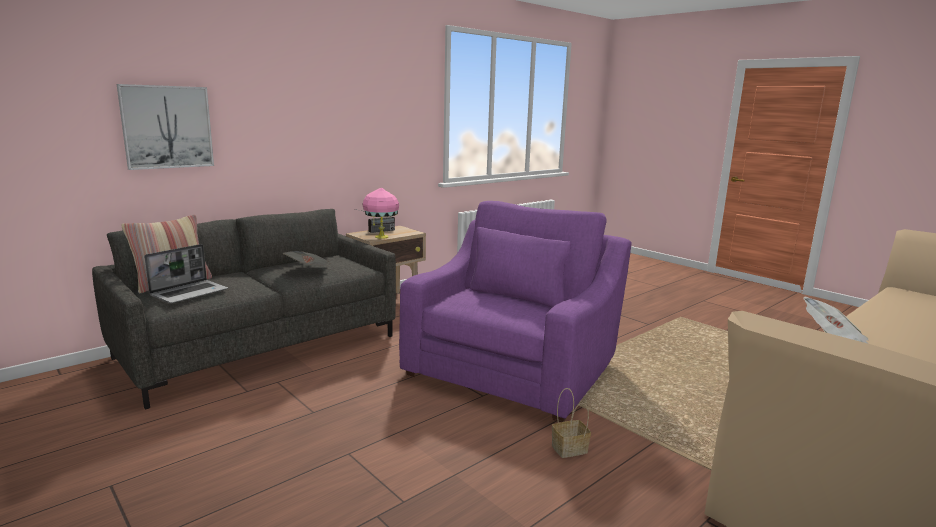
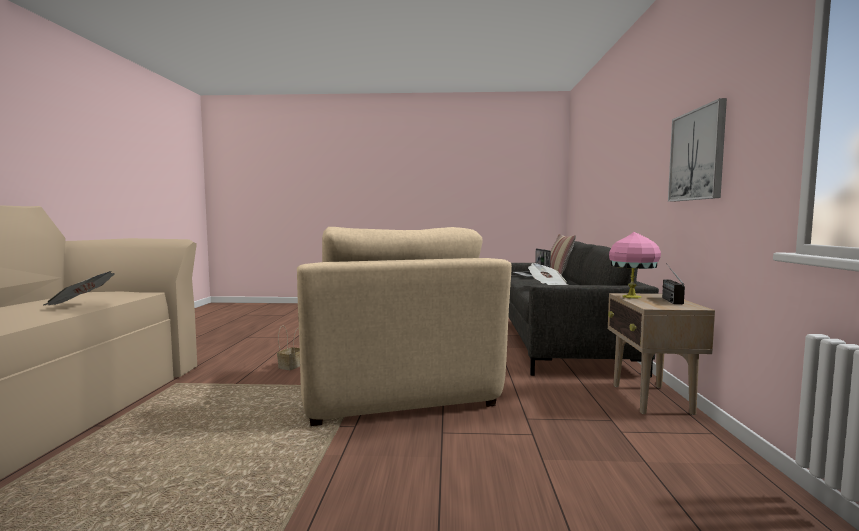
camera: 135 degrees right, 10 degrees down
picture [117,84,214,170] -> picture moved to [668,98,727,202]
purple armchair [399,201,631,422] -> beige armchair [297,227,512,426]

